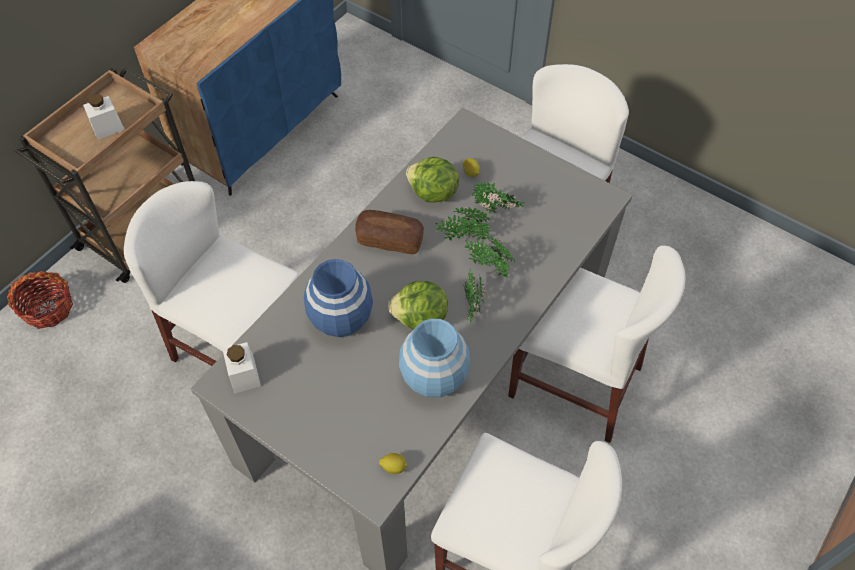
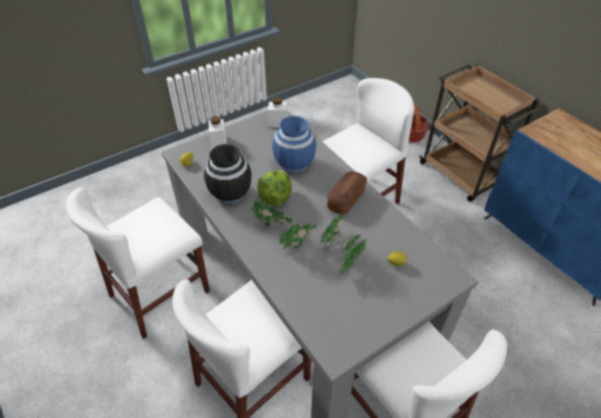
camera: 110 degrees right, 10 degrees down
white jar [83,94,125,140] -> white jar moved to [209,116,227,149]
blue vase [399,319,470,398] -> black vase [204,144,252,204]
lettuce [406,157,459,203] -> none

